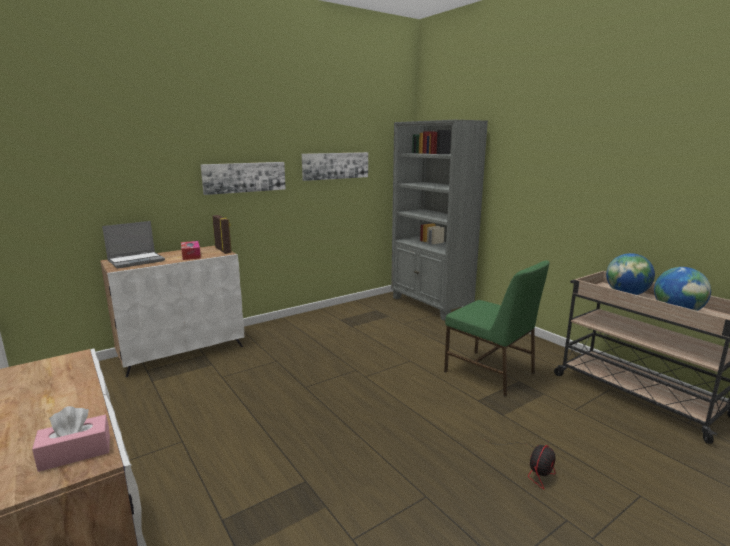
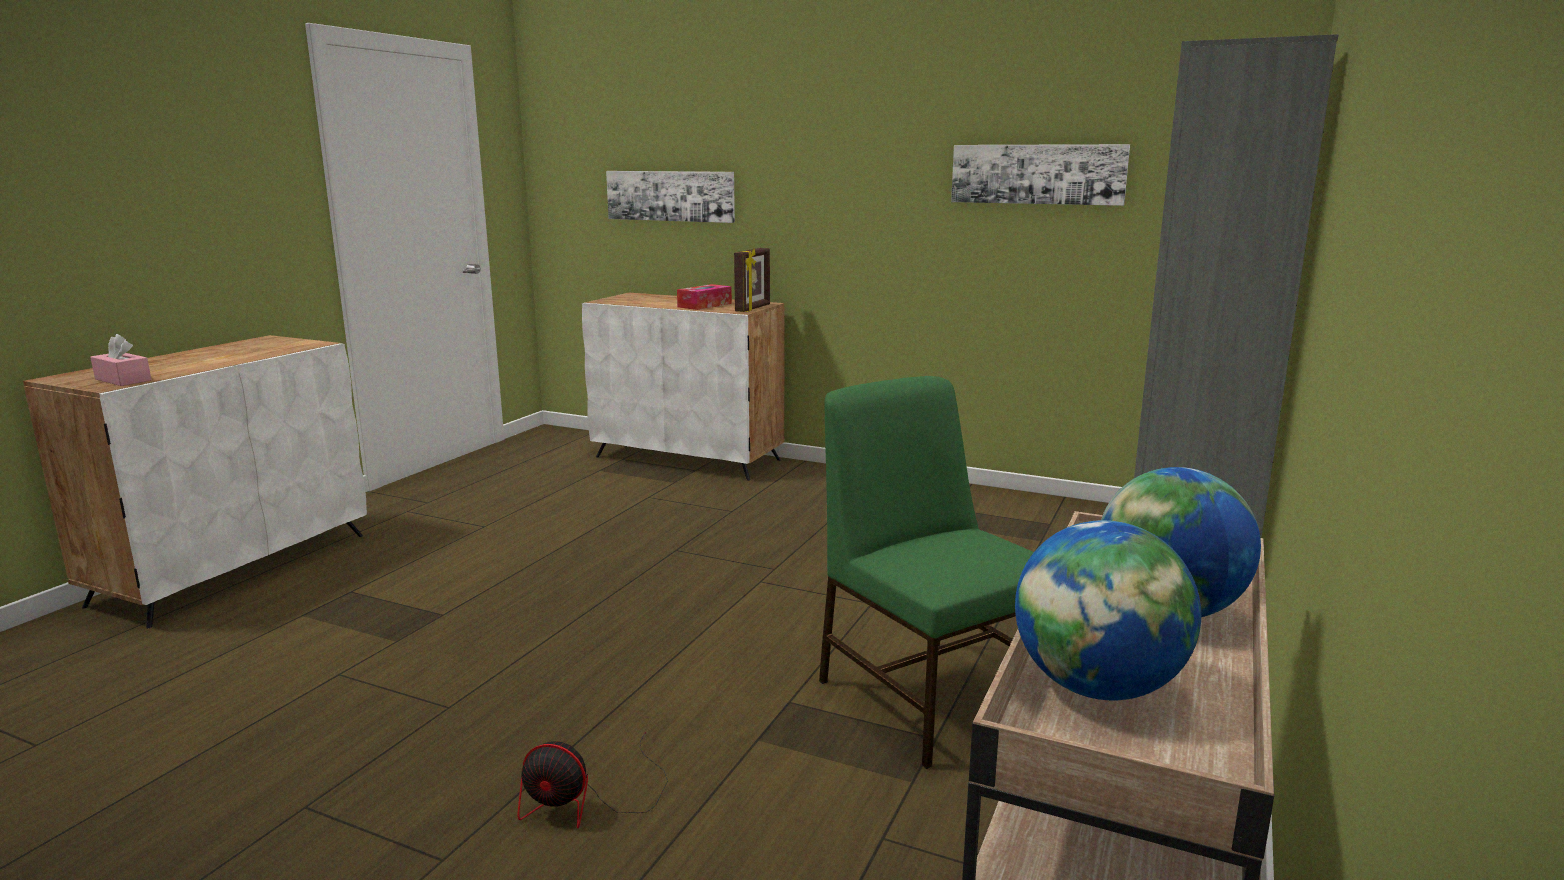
camera: 60 degrees right, 0 degrees up
laptop [102,221,165,268] -> none
picture [200,162,286,195] -> picture moved to [606,171,735,223]
green chair [444,261,550,397] -> green chair turned 135 degrees clockwise [819,376,1034,769]

